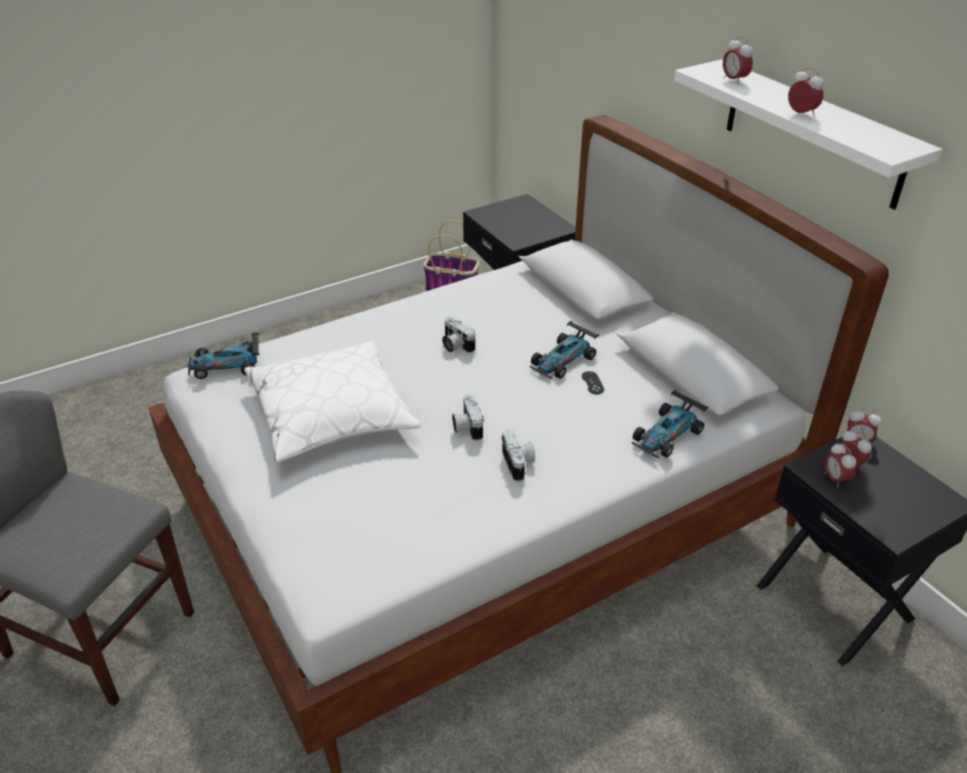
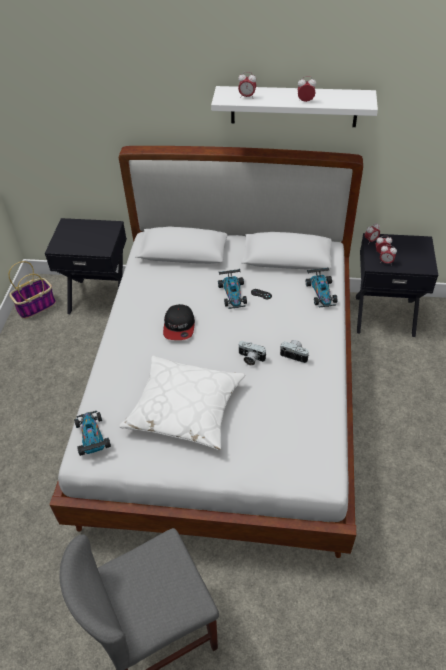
camera: 50 degrees left, 10 degrees up
toy car [187,332,259,379] -> toy car turned 135 degrees clockwise [74,411,111,456]
camera [442,317,475,353] -> cap [163,304,195,340]

